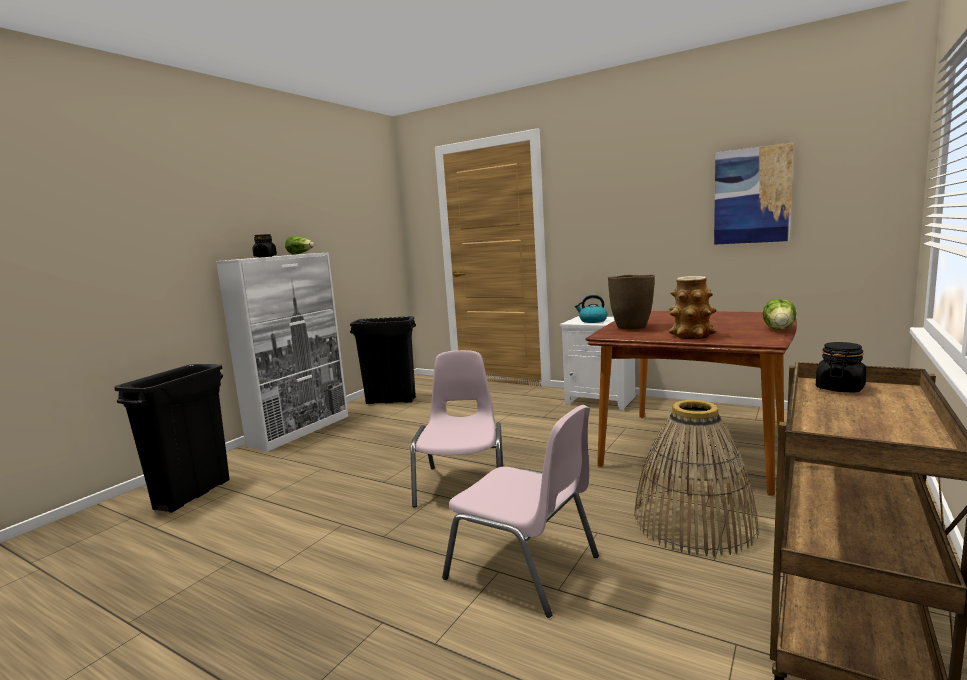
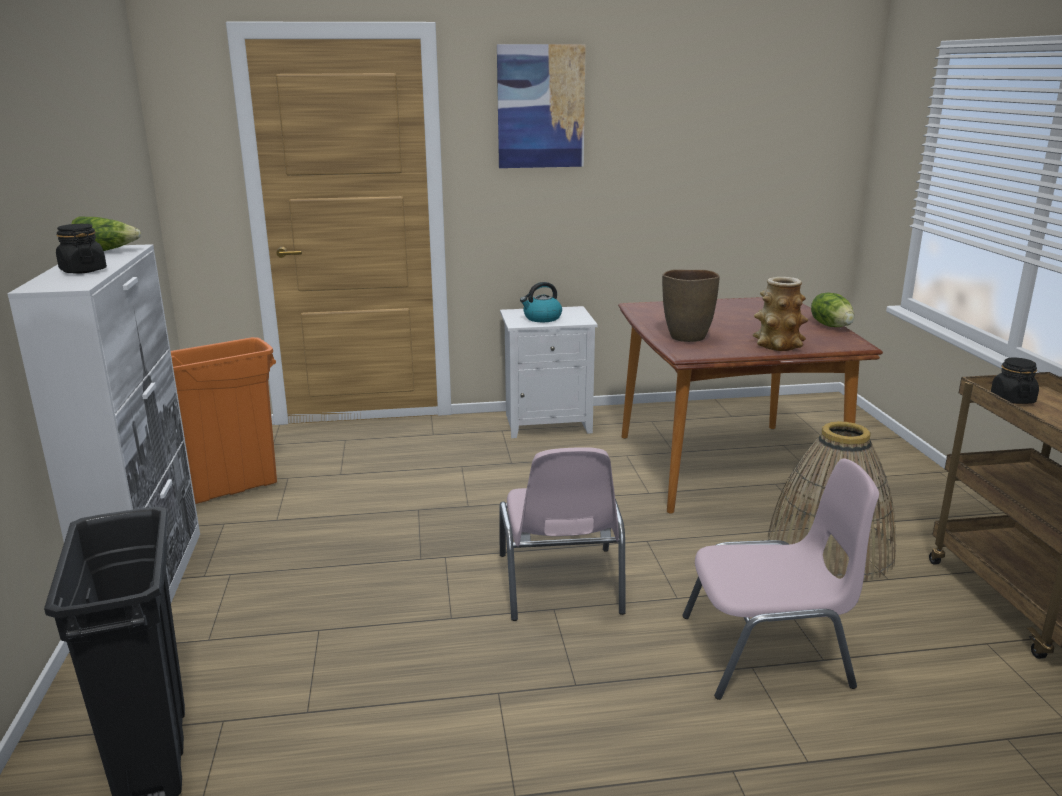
camera: 40 degrees left, 10 degrees up
black trash can [350,316,416,404] -> orange trash can [171,337,277,504]
pink chair [411,350,503,507] -> pink chair turned 150 degrees counterclockwise [500,447,626,621]
picture [714,142,794,245] -> picture moved to [497,44,586,168]

